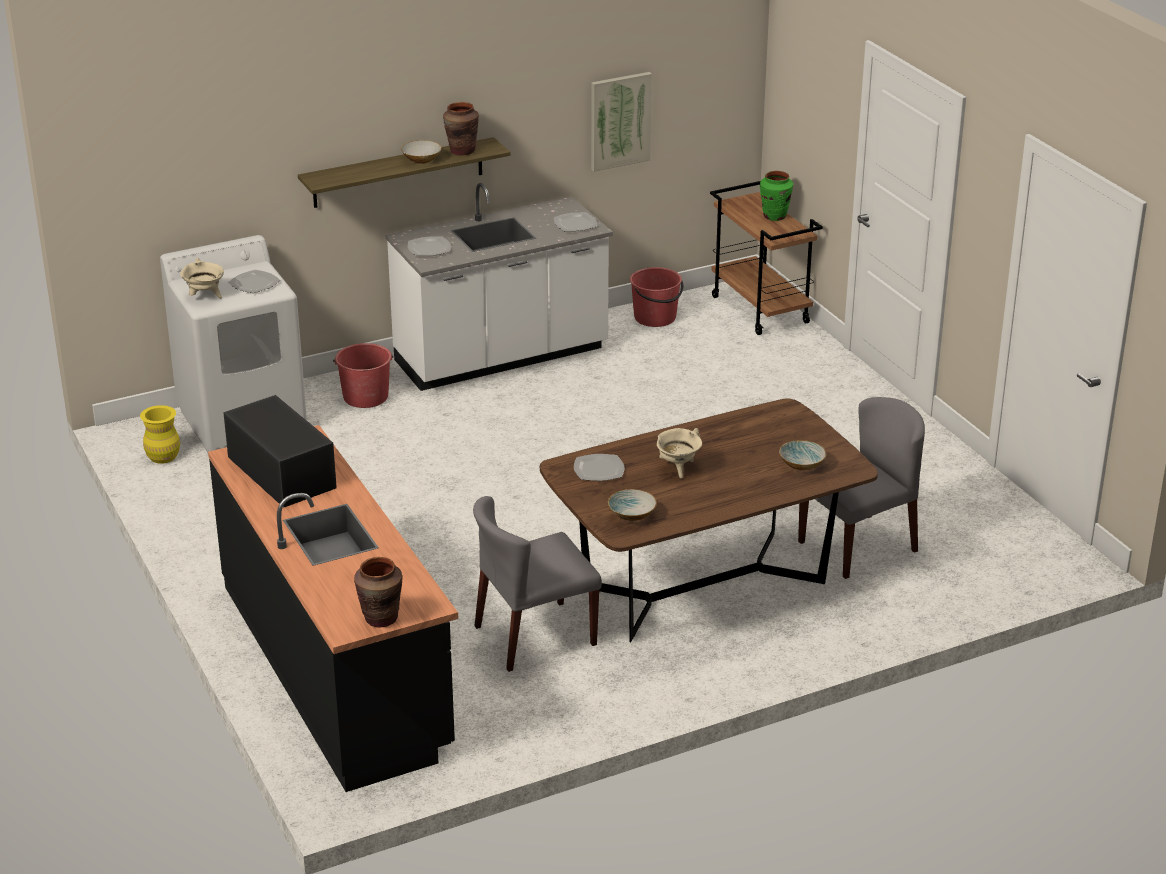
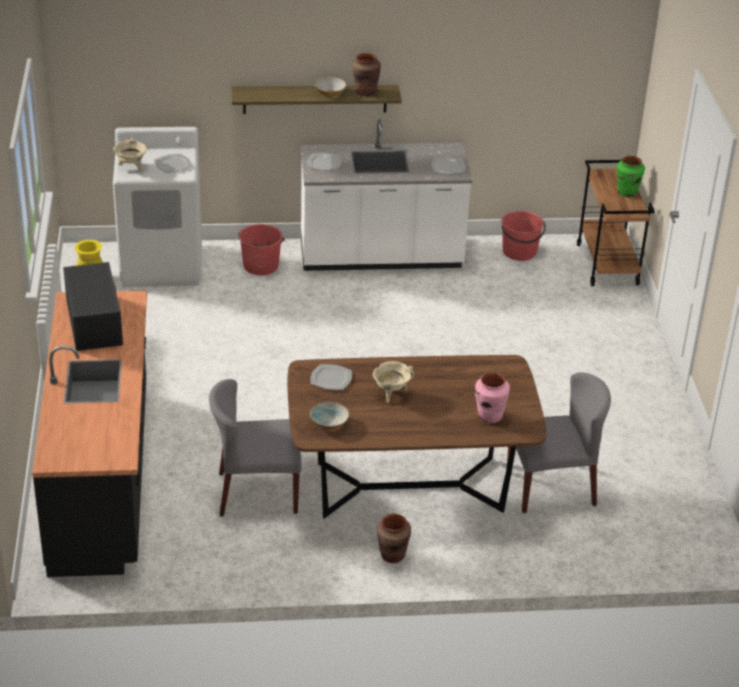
camera: 20 degrees right, 5 degrees up
brown vase [354,557,403,627] -> brown vase moved to [377,514,411,563]
picture [591,72,652,172] -> none
bowl [779,440,826,471] -> pink vase [475,372,510,423]

